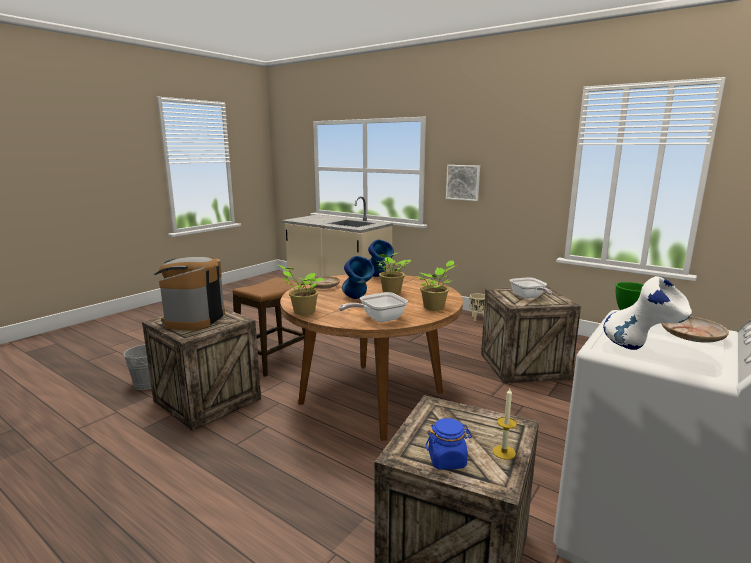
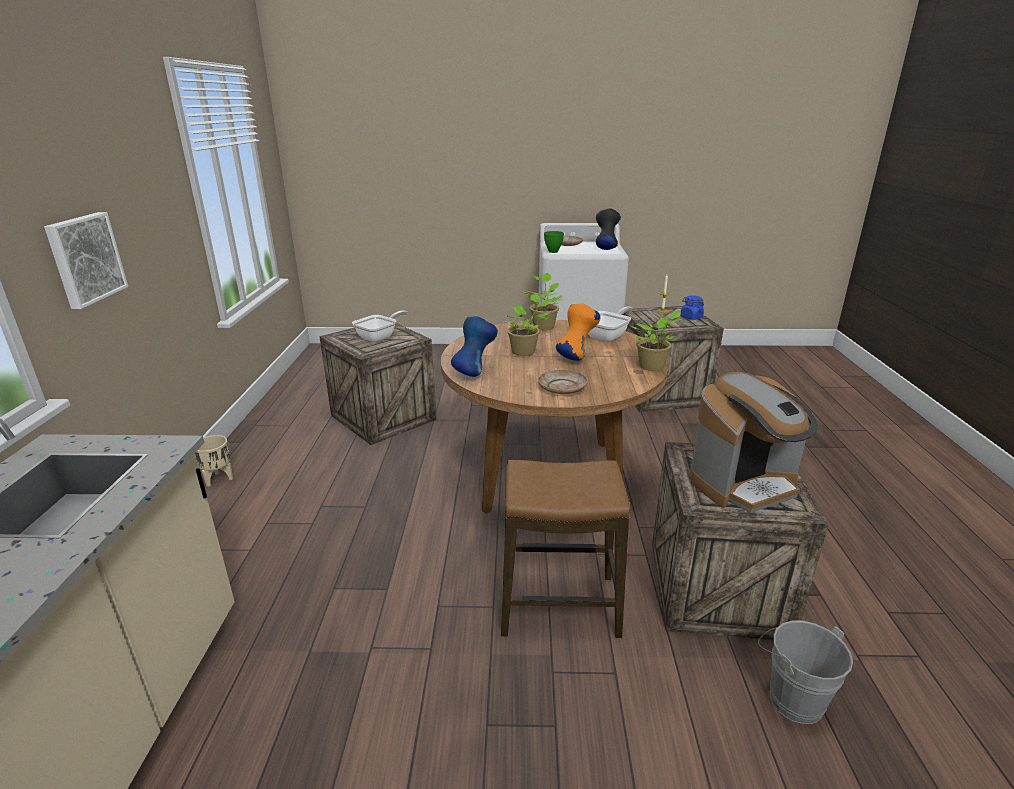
camera: 125 degrees left, 10 degrees up
frying pan [339,292,408,322] -> frying pan turned 75 degrees counterclockwise [588,306,633,342]
blue vase [342,256,375,299] -> orange vase [556,304,601,361]
white vase [603,276,692,350] -> black vase [596,208,621,250]

